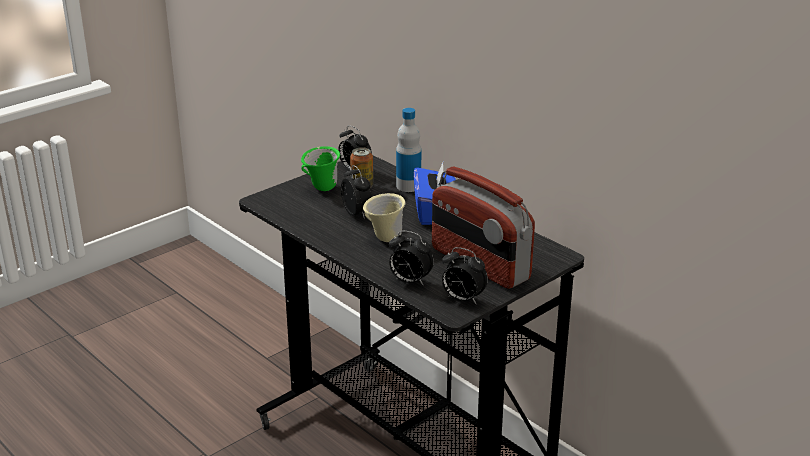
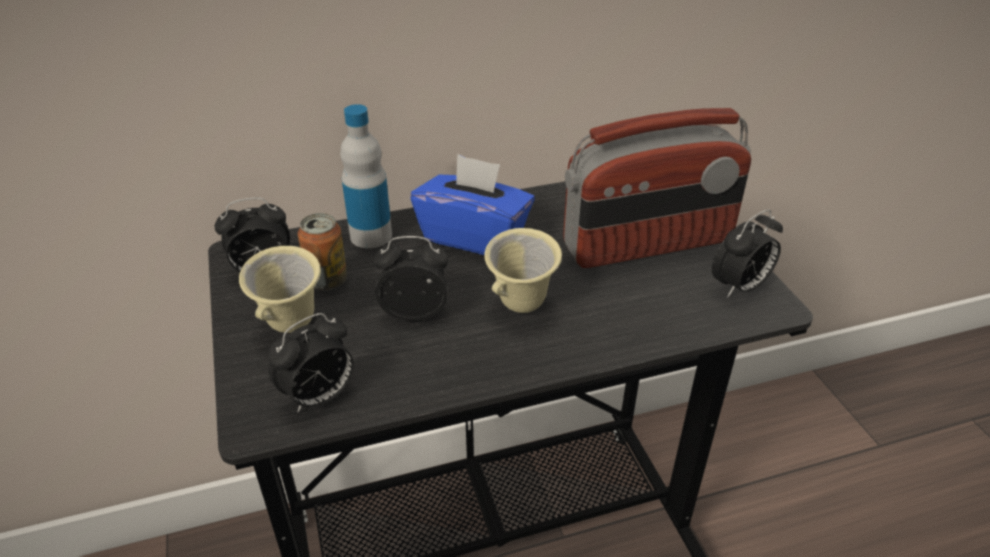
camera: 65 degrees left, 10 degrees up
green mug [301,146,340,191] -> beige mug [239,246,321,333]
alarm clock [389,231,434,286] -> alarm clock moved to [268,313,354,413]

